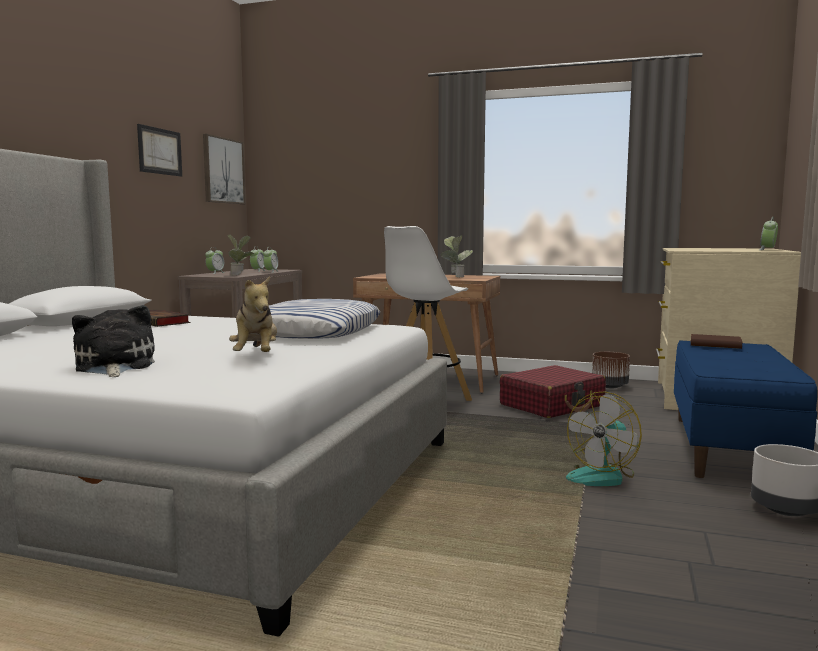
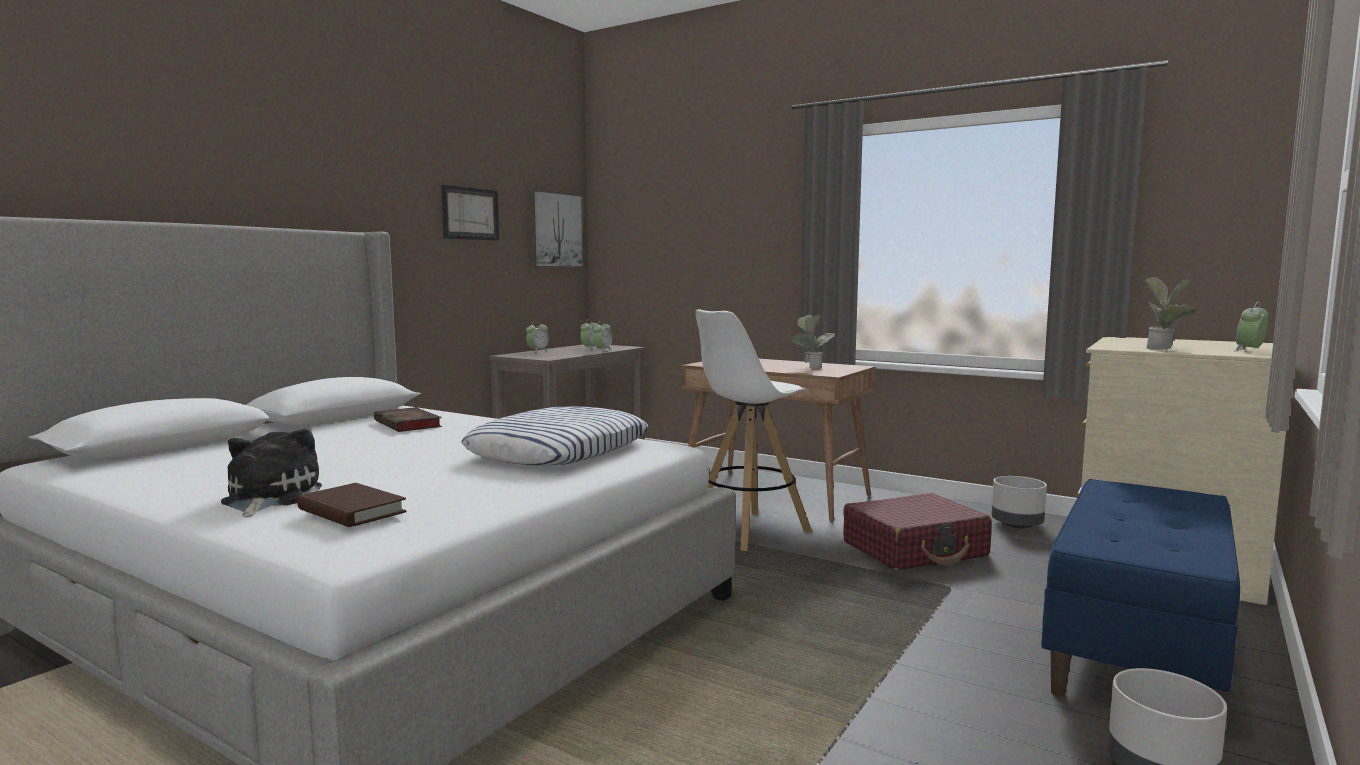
camera: 15 degrees right, 0 degrees up
potted plant [227,234,254,275] -> potted plant moved to [1146,277,1198,350]
plush toy [229,276,277,352] -> none
fan [566,392,642,486] -> none
brown planter [592,352,630,388] -> grey planter [992,476,1047,529]
brown book [691,334,742,349] -> brown book moved to [297,483,407,527]

